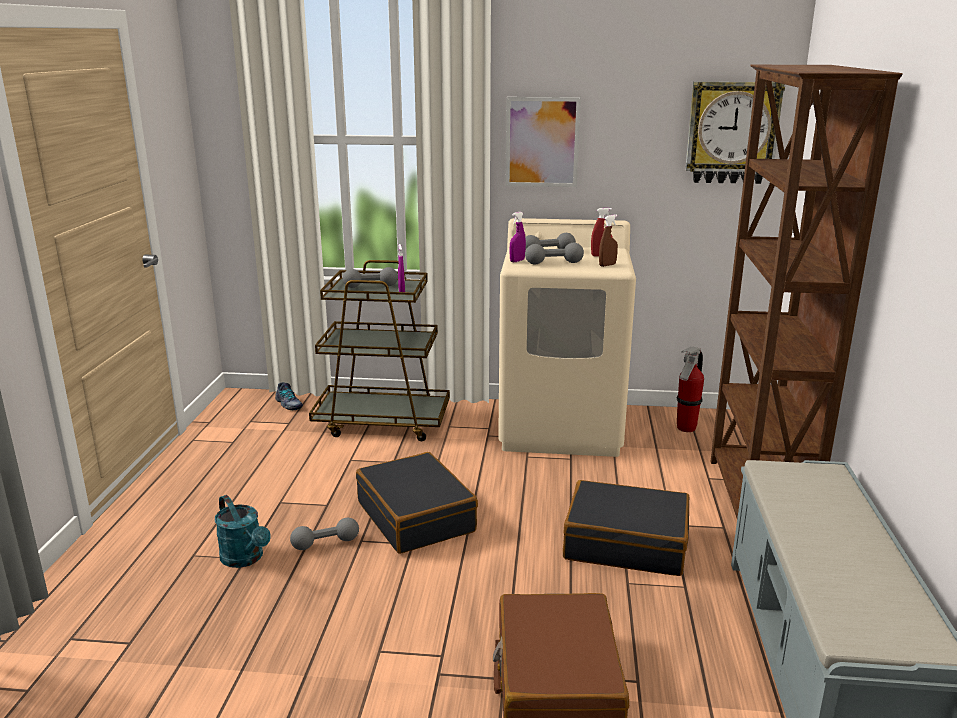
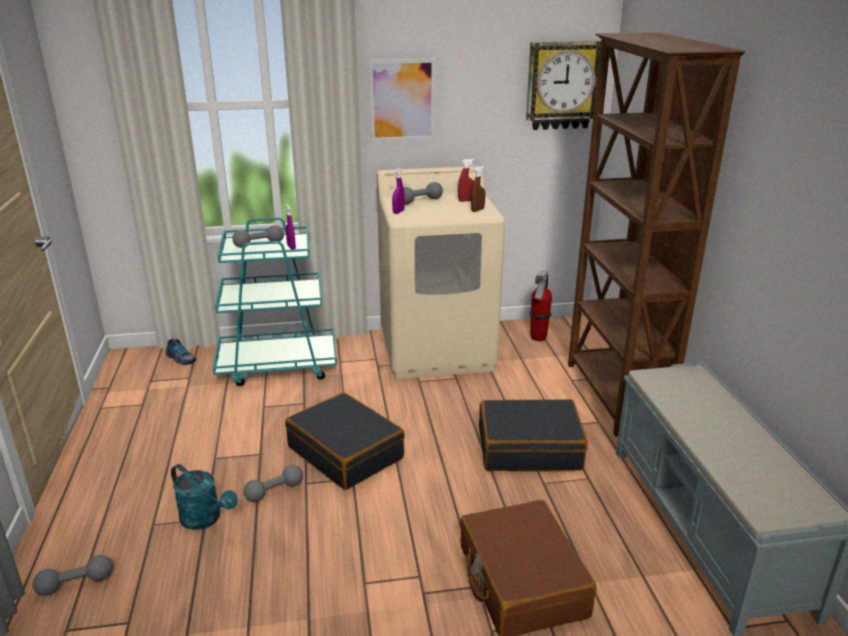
camera: 15 degrees left, 5 degrees up
brown cart [309,260,450,441] -> turquoise cart [213,217,337,386]
grey dumbbell [525,243,584,264] -> grey dumbbell moved to [32,555,113,596]

